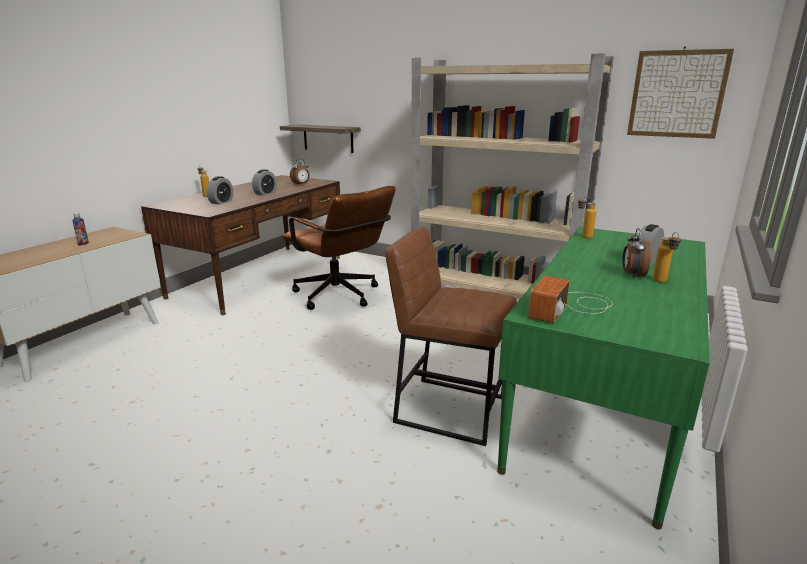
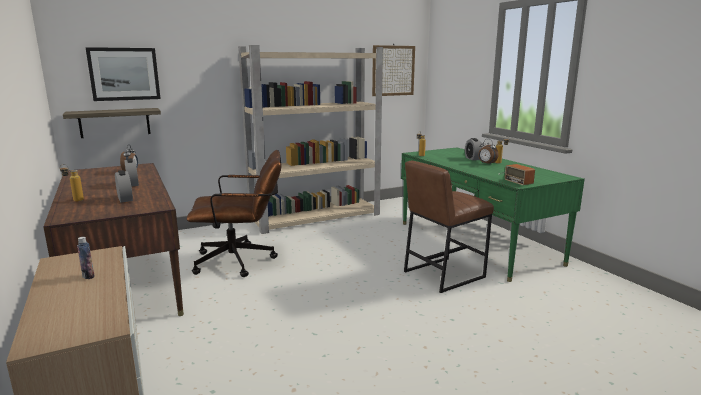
camera: 55 degrees left, 5 degrees down
none -> picture [85,47,161,101]

